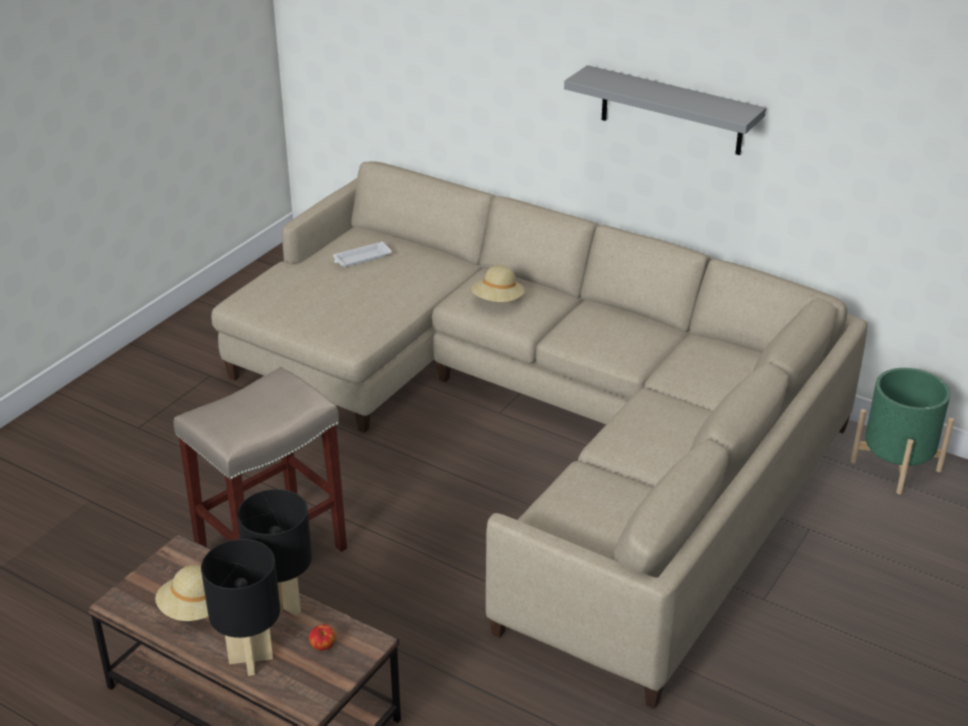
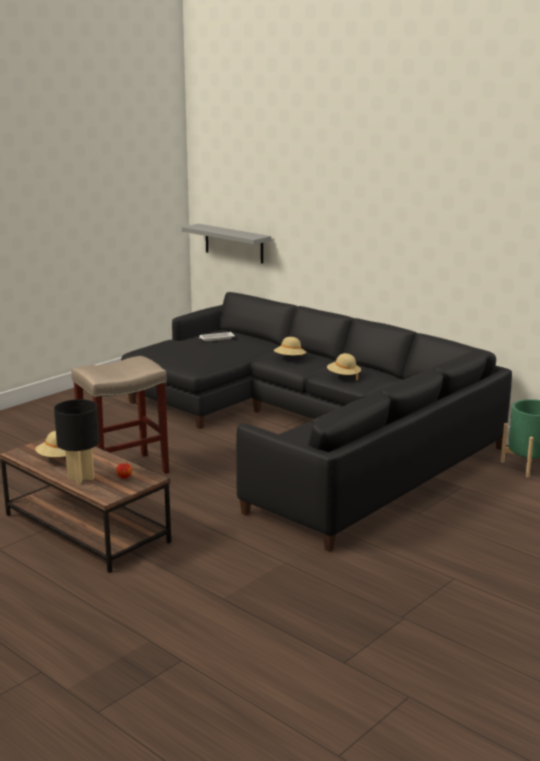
camera: 10 degrees right, 15 degrees down
beige sofa [211,162,868,709] -> black sofa [121,292,512,552]
black table lamp [237,489,312,616] -> none
grey shelf [564,65,766,155] -> grey shelf moved to [182,224,271,264]
none -> beige hat [327,353,361,380]

